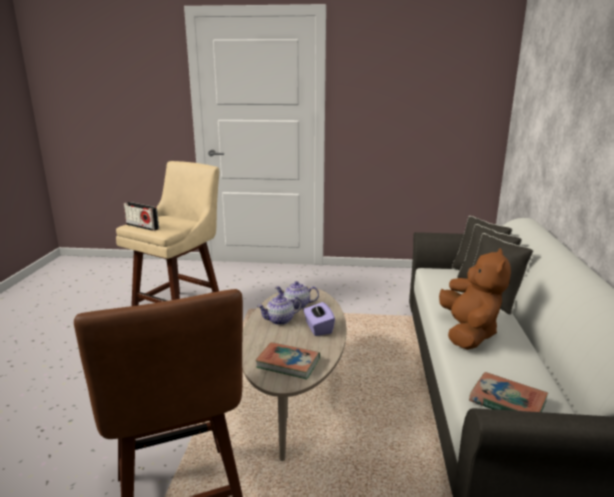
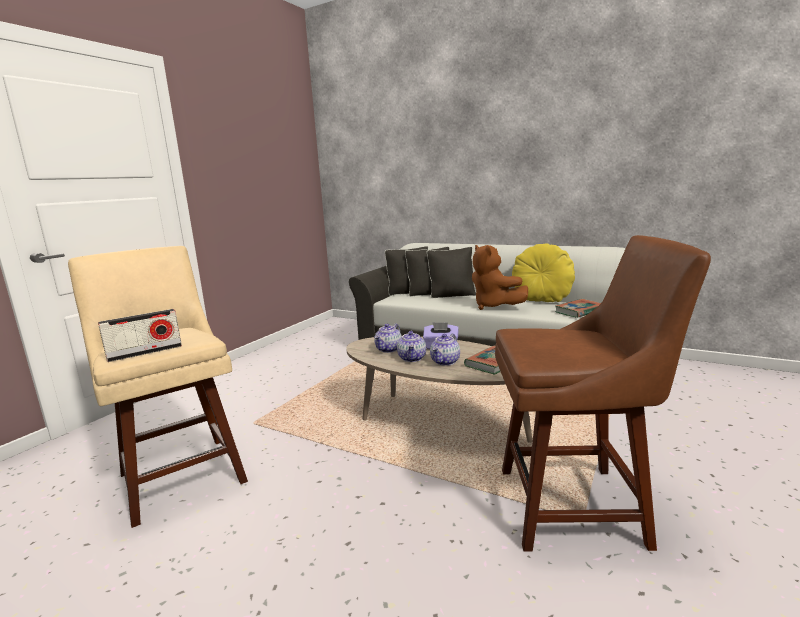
camera: 65 degrees left, 5 degrees down
brown plush toy [439,248,511,350] -> brown plush toy turned 150 degrees counterclockwise [472,245,528,310]
none -> teapot [430,333,460,366]
none -> yellow pillow [512,243,575,302]

